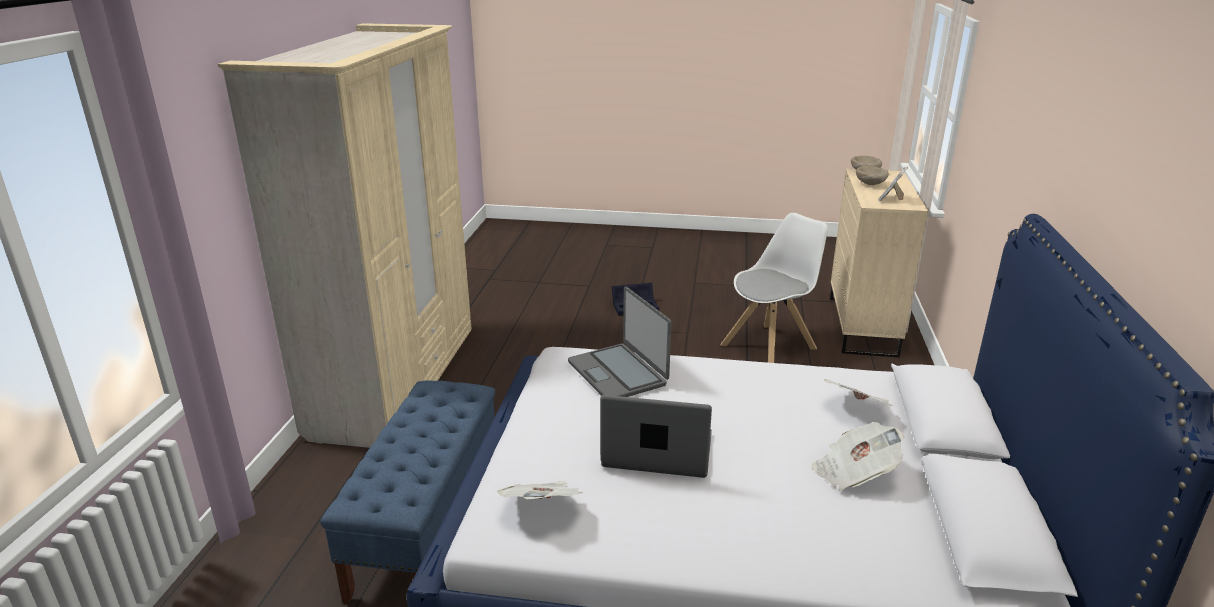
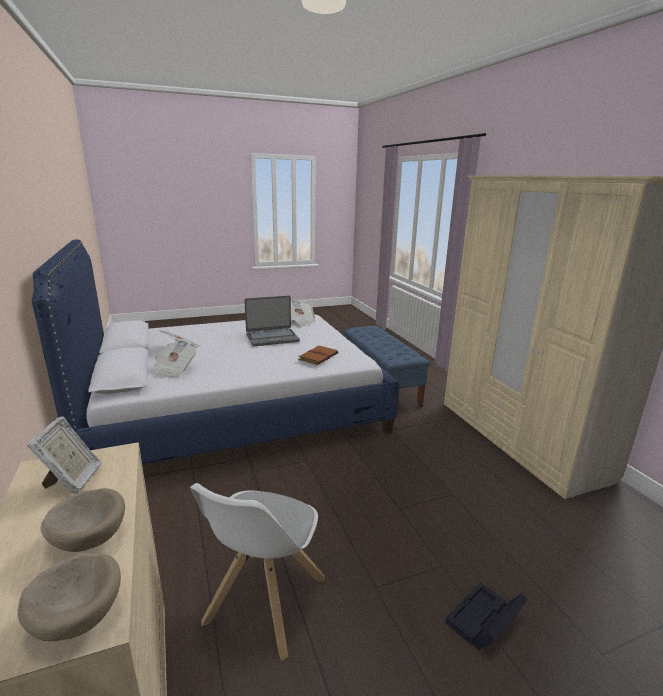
camera: 150 degrees right, 5 degrees down
laptop [568,286,671,397] -> brown book [298,345,338,365]

